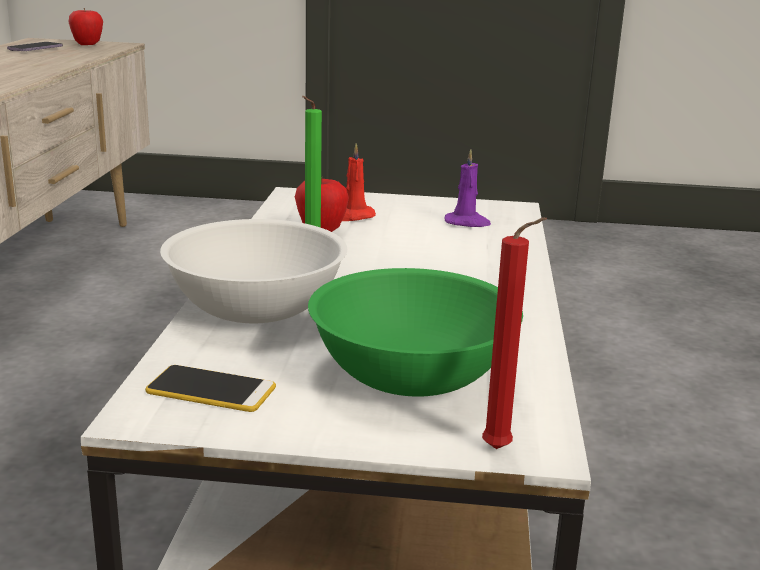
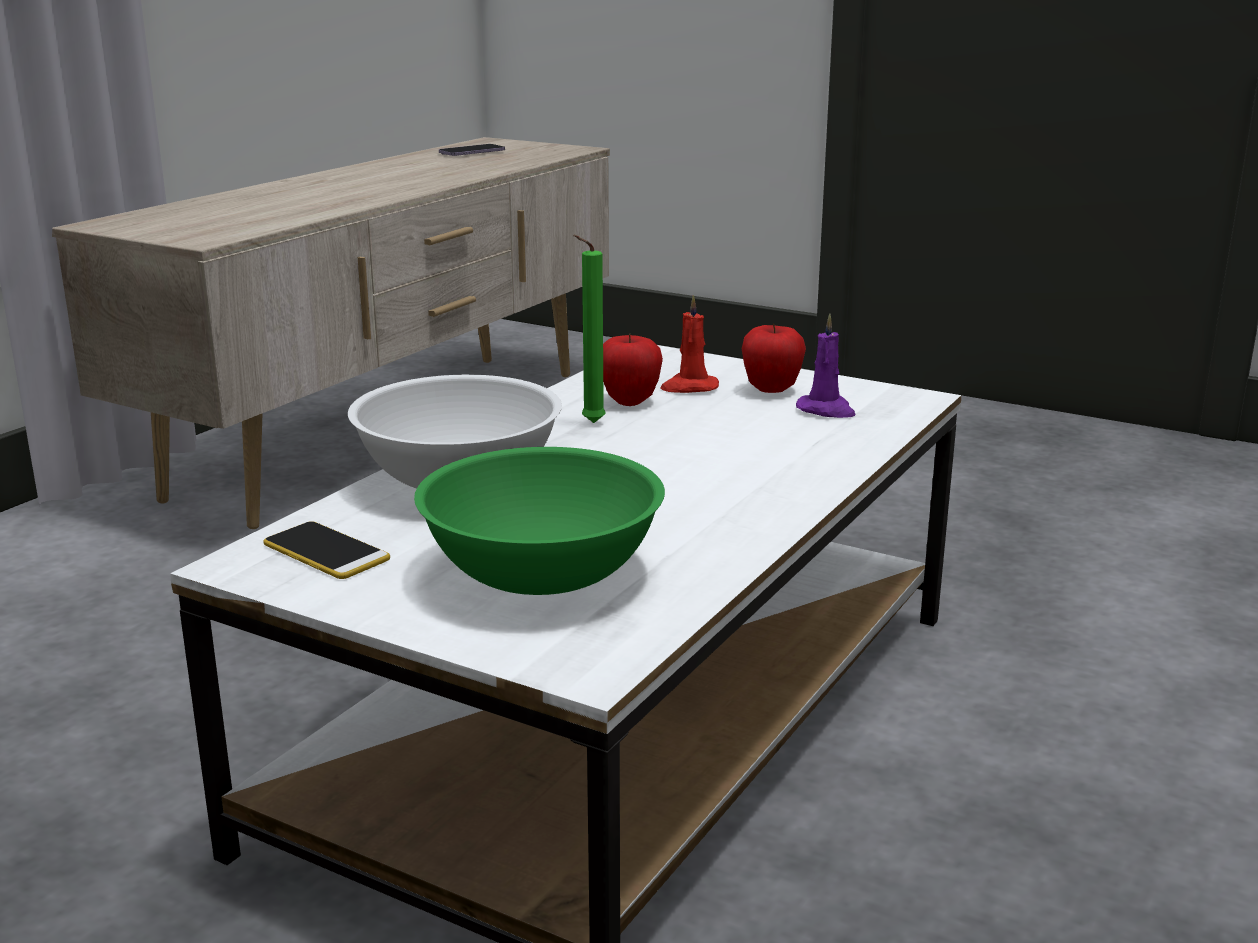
camera: 25 degrees right, 0 degrees up
apple [69,8,103,45] -> apple moved to [742,323,806,393]
red candle [482,217,547,449] -> none

